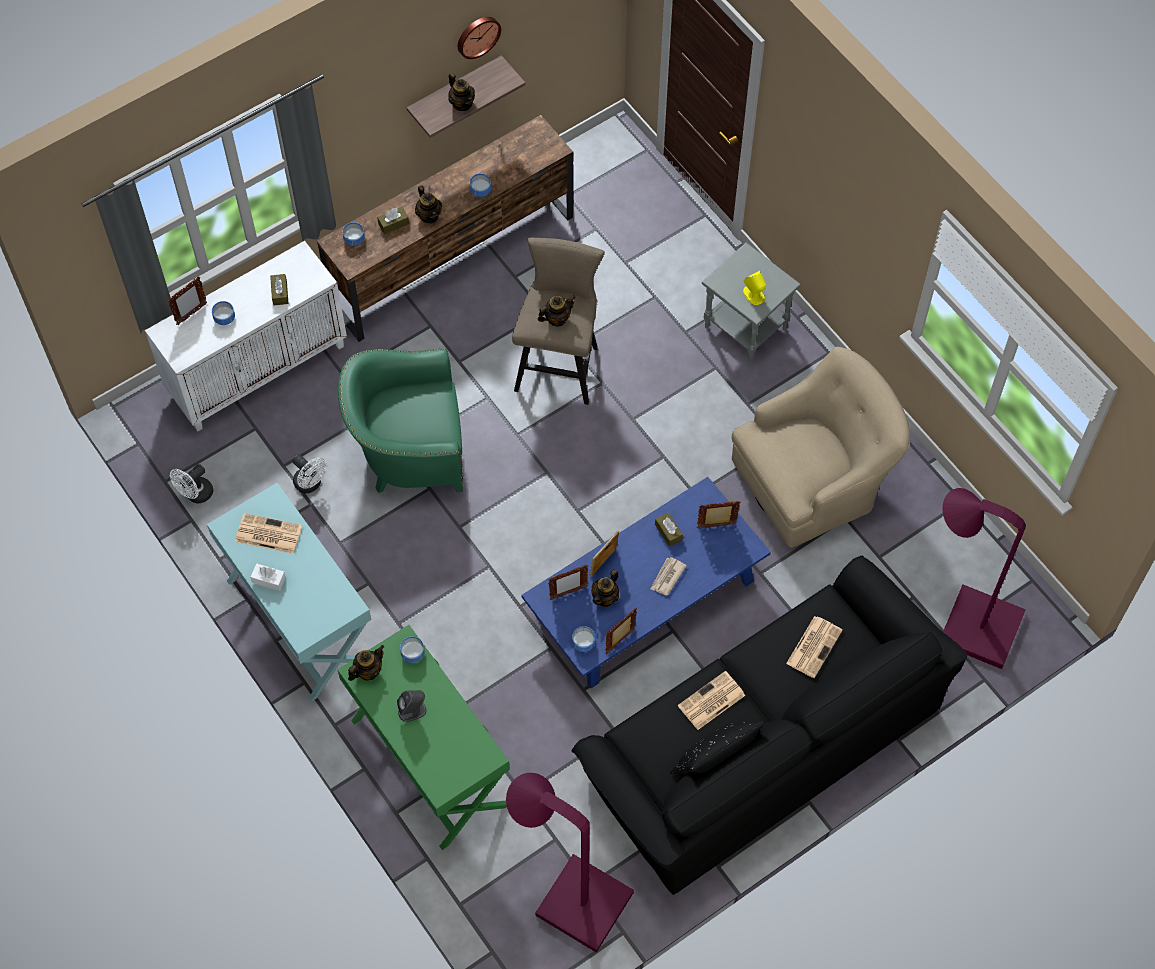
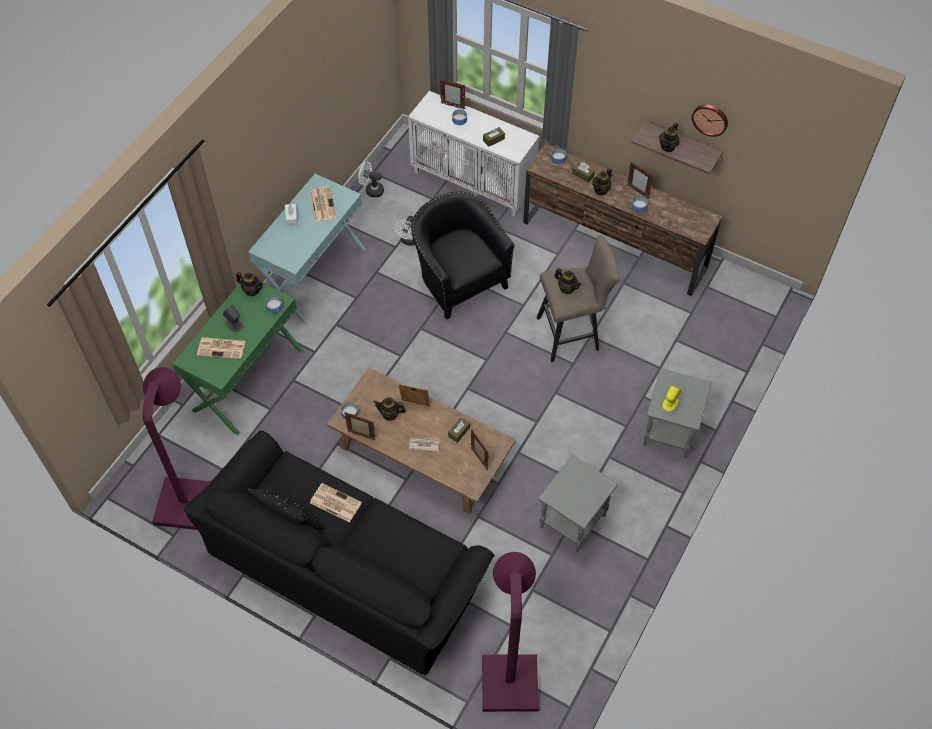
camera: 65 degrees right, 5 degrees down
green armchair [338,348,463,493] -> black armchair [411,191,514,320]
blue coffee table [521,477,771,688] -> brown coffee table [327,367,516,515]
picture frame [548,565,588,600] -> picture frame moved to [627,162,654,199]
beige armchair [732,347,910,548] -> grey side table [538,455,618,552]
newspaper [786,616,843,678] -> newspaper moved to [197,337,245,359]

